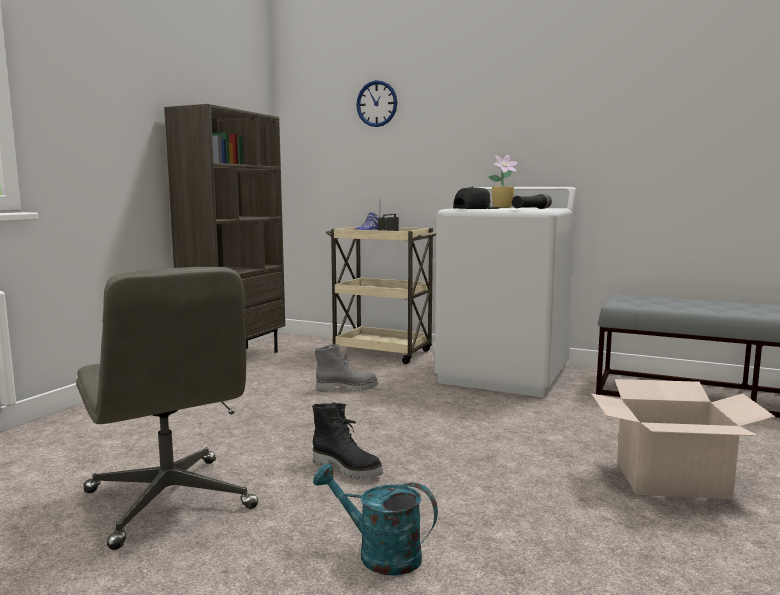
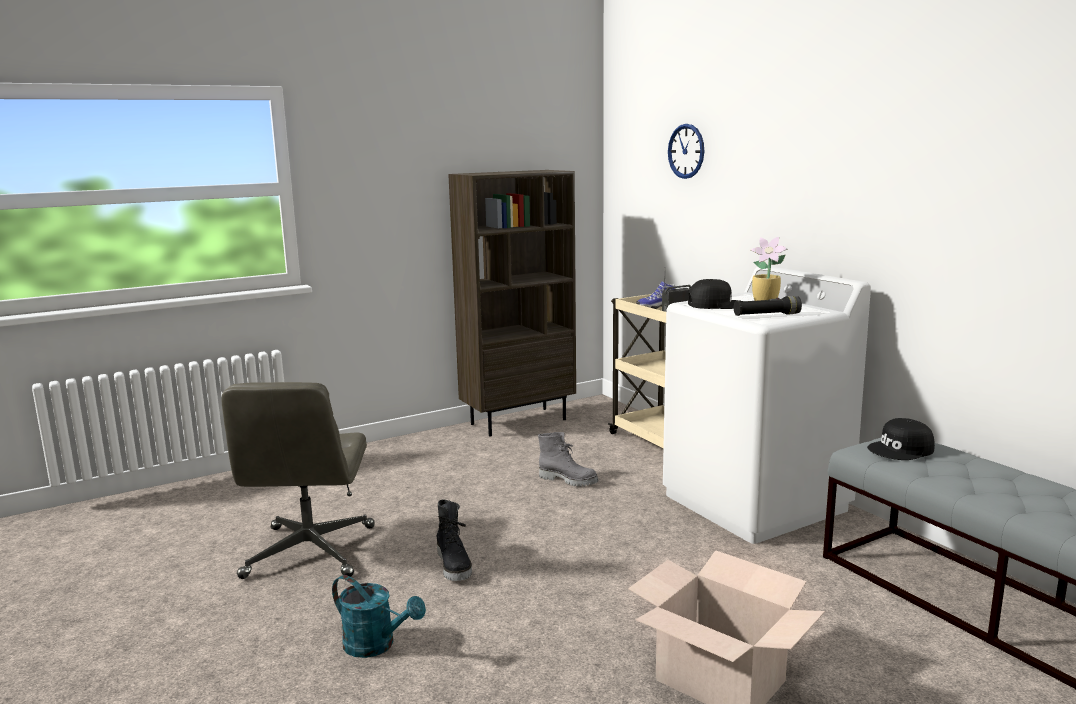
camera: 35 degrees right, 5 degrees up
turquoise watering can [313,463,438,576] -> turquoise watering can turned 150 degrees clockwise [332,575,426,658]
none -> black cap [867,418,935,460]

